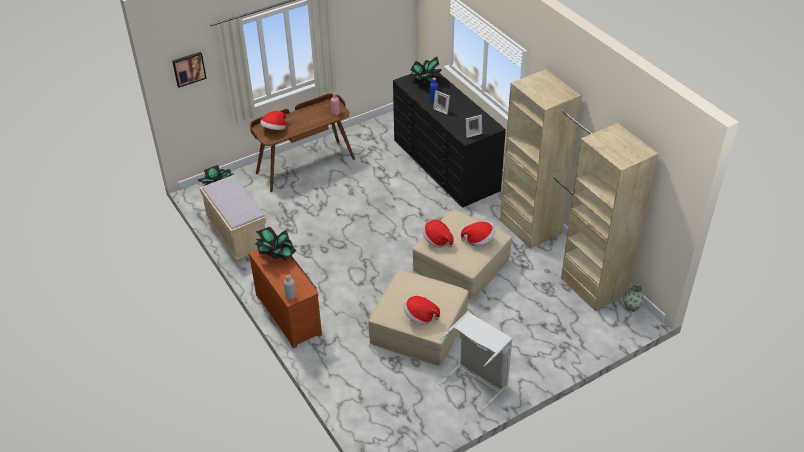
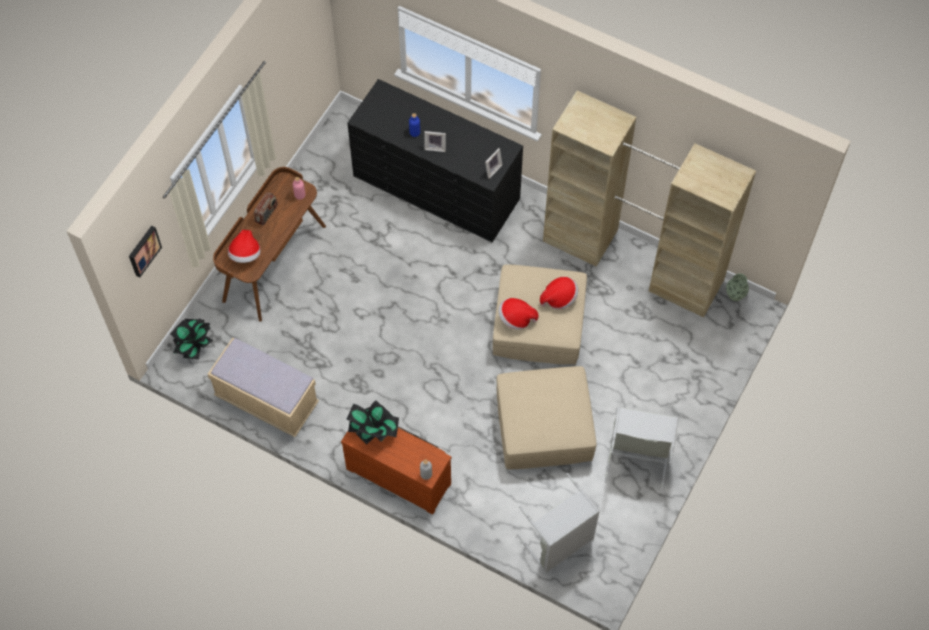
camera: 30 degrees left, 20 degrees up
hat [403,296,440,324] -> none
potted plant [409,57,441,84] -> none
none -> radio [254,192,278,226]
none -> grey laundry basket [517,473,600,573]

